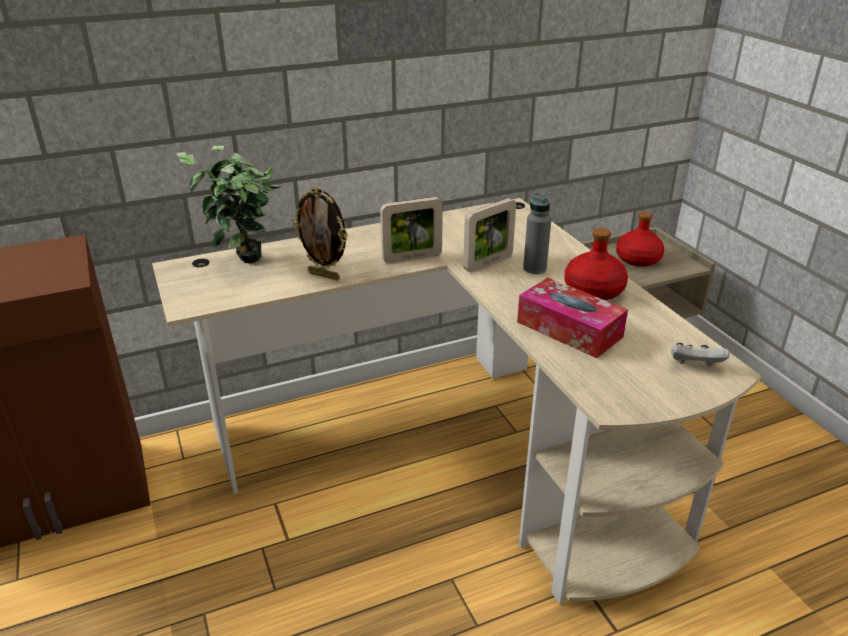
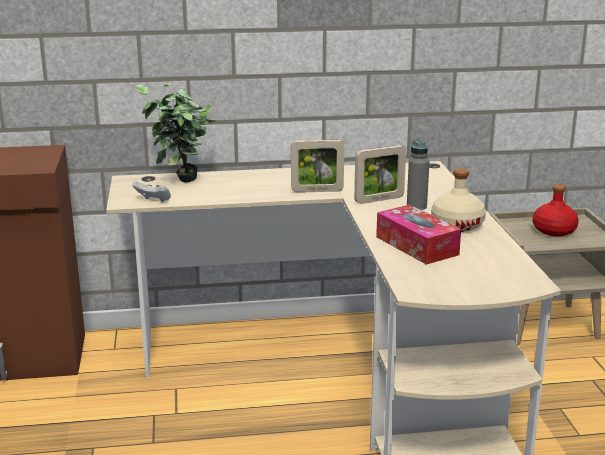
camera: 15 degrees right, 10 degrees down
picture frame [292,186,348,280] -> none
red bottle [564,228,628,300] -> beige bottle [431,168,486,232]
white game controller [671,343,730,367] -> white game controller moved to [133,181,171,202]

